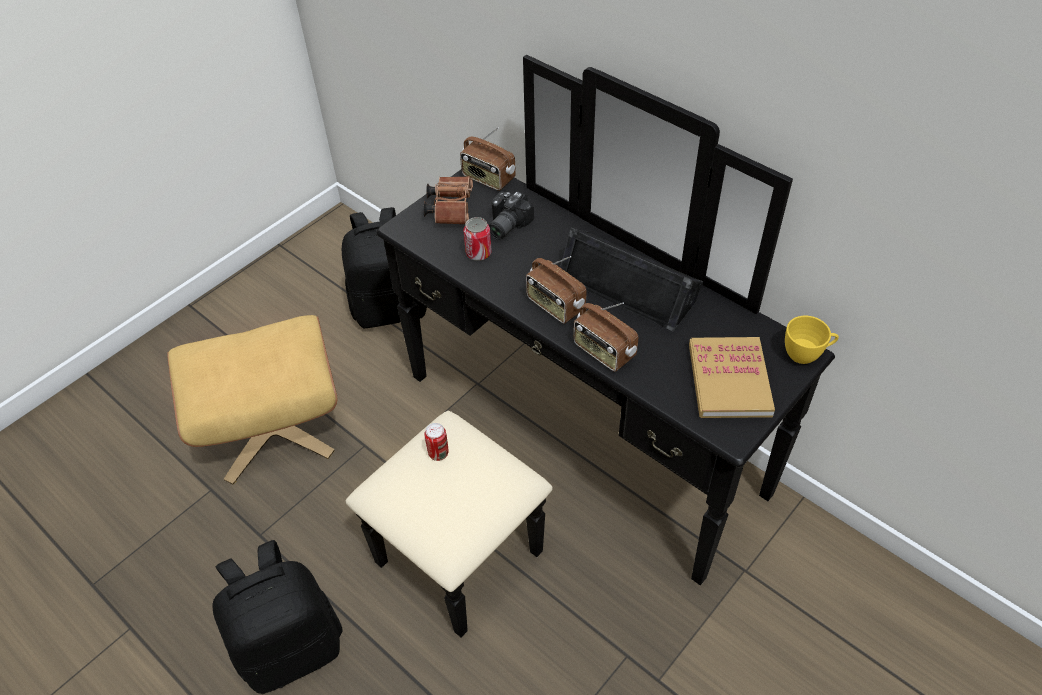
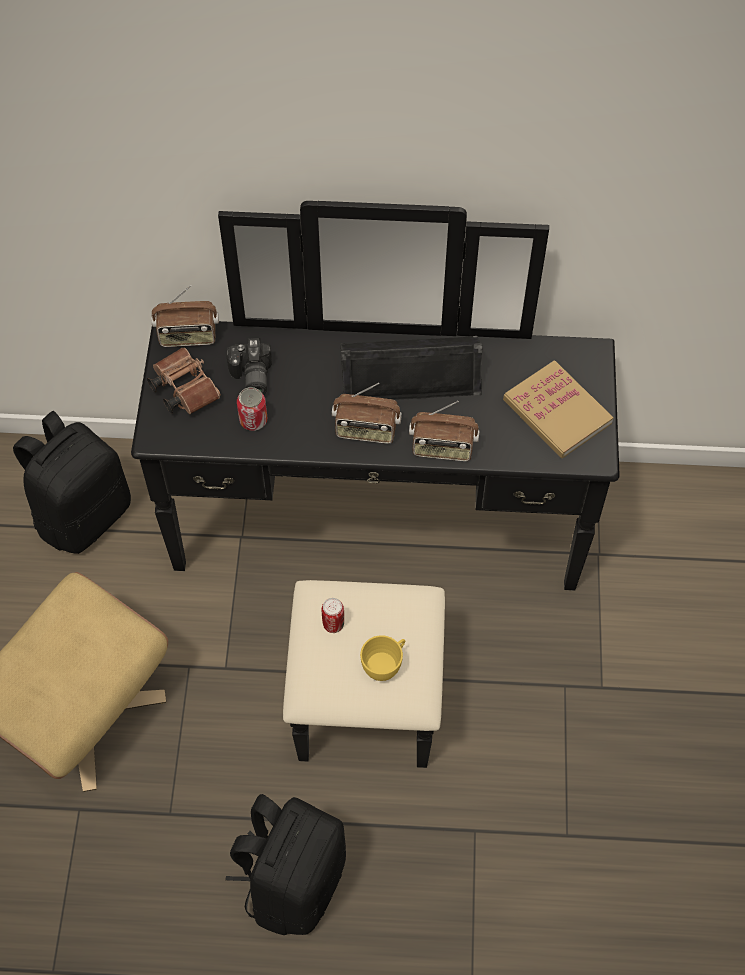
camera: 40 degrees left, 10 degrees up
yellow cup [785,316,839,364] -> yellow cup moved to [360,635,405,681]

